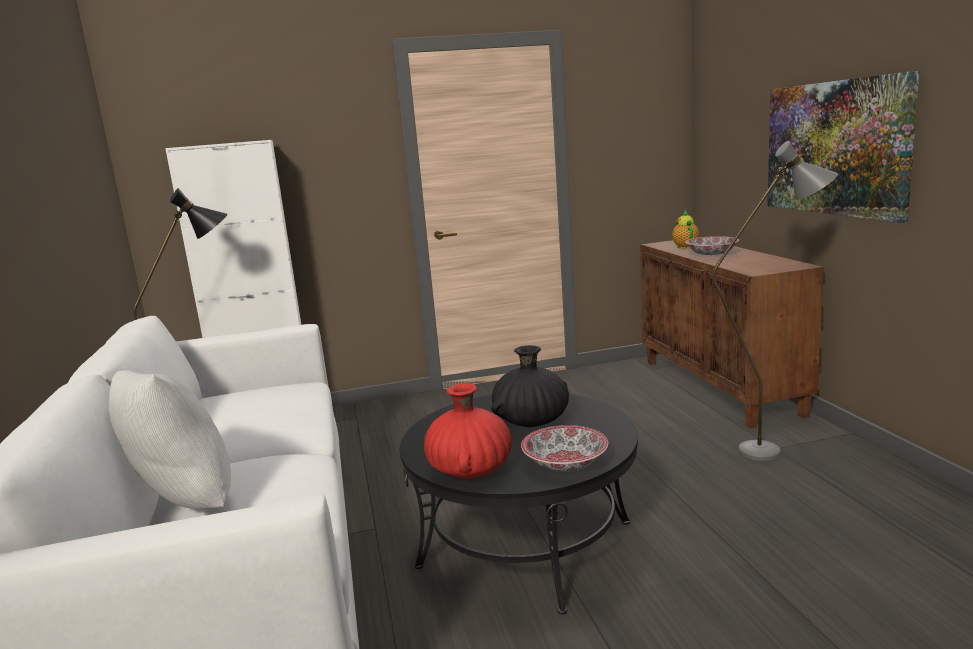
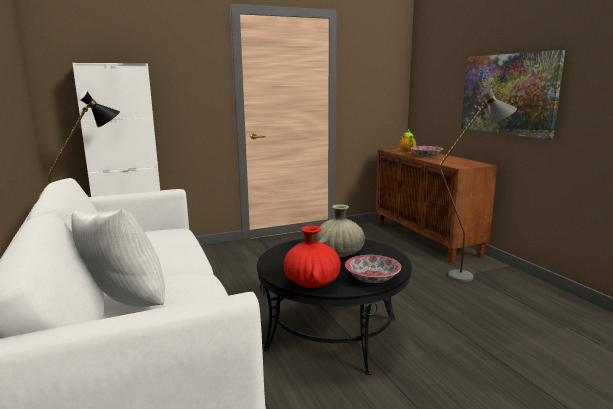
camera: 10 degrees left, 0 degrees up
black vase [491,345,569,427] -> beige vase [317,204,365,257]

